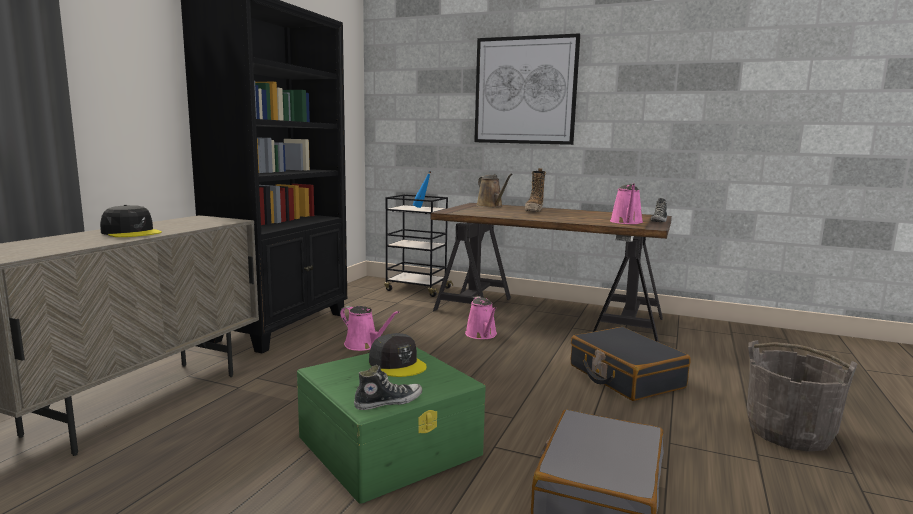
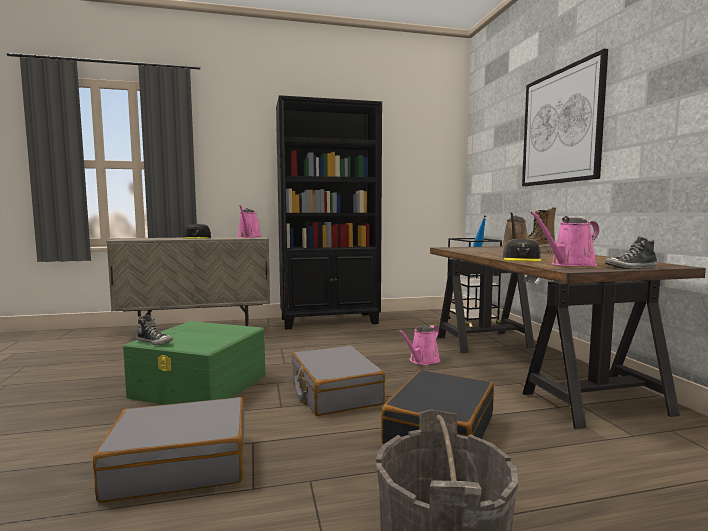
camera: 55 degrees right, 5 degrees down
pink watering can [340,306,399,351] -> pink watering can moved to [238,205,262,238]
grey cap [369,333,427,377] -> grey cap moved to [503,238,542,262]
none -> grey suitcase [292,345,386,416]

